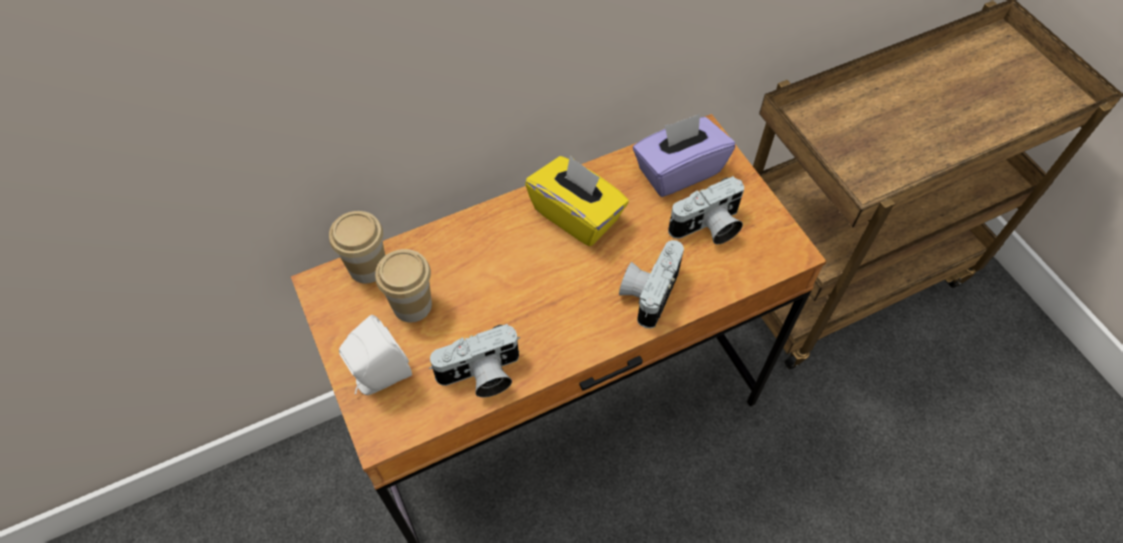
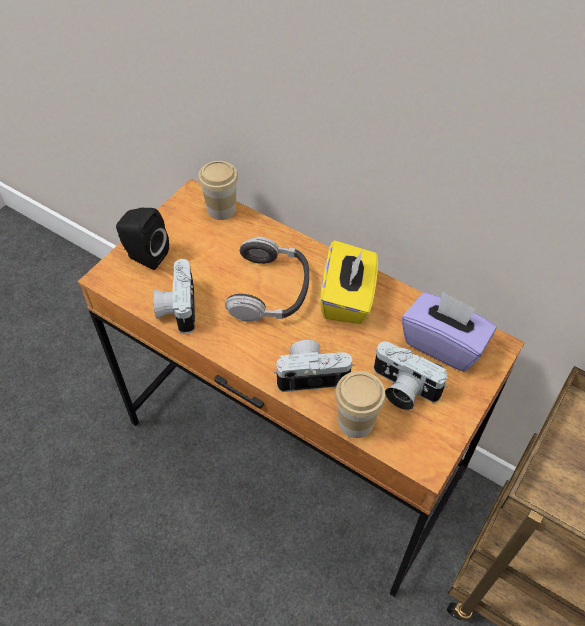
camera: 60 degrees right, 5 degrees down
white speaker [339,315,412,395] -> black speaker [116,208,169,270]
cup [375,249,432,322] -> cup moved to [335,371,386,438]
camera [429,324,520,397] -> camera turned 45 degrees clockwise [153,259,195,334]
none -> headphones [225,236,309,322]

